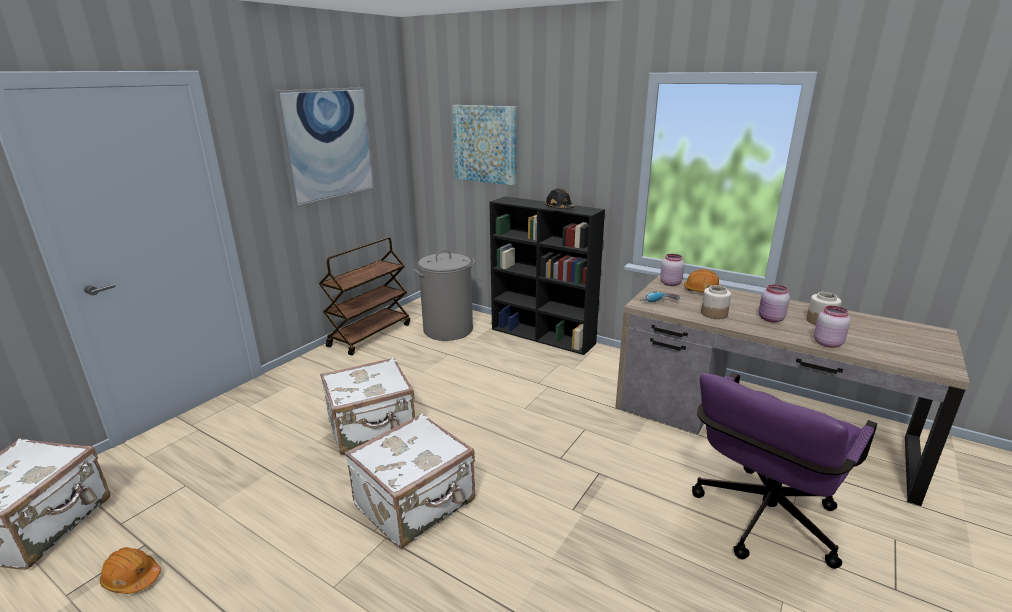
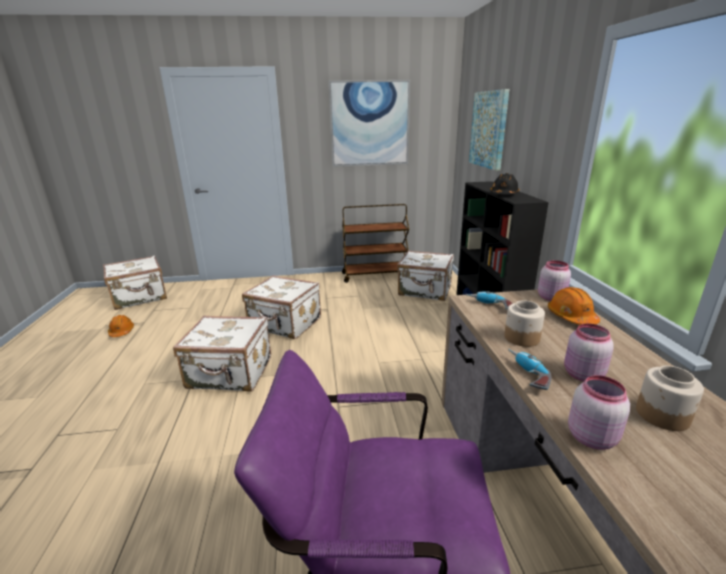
camera: 50 degrees right, 0 degrees up
grey laundry basket [413,249,475,341] -> white suitcase [397,250,454,301]
none -> power drill [508,349,551,390]

